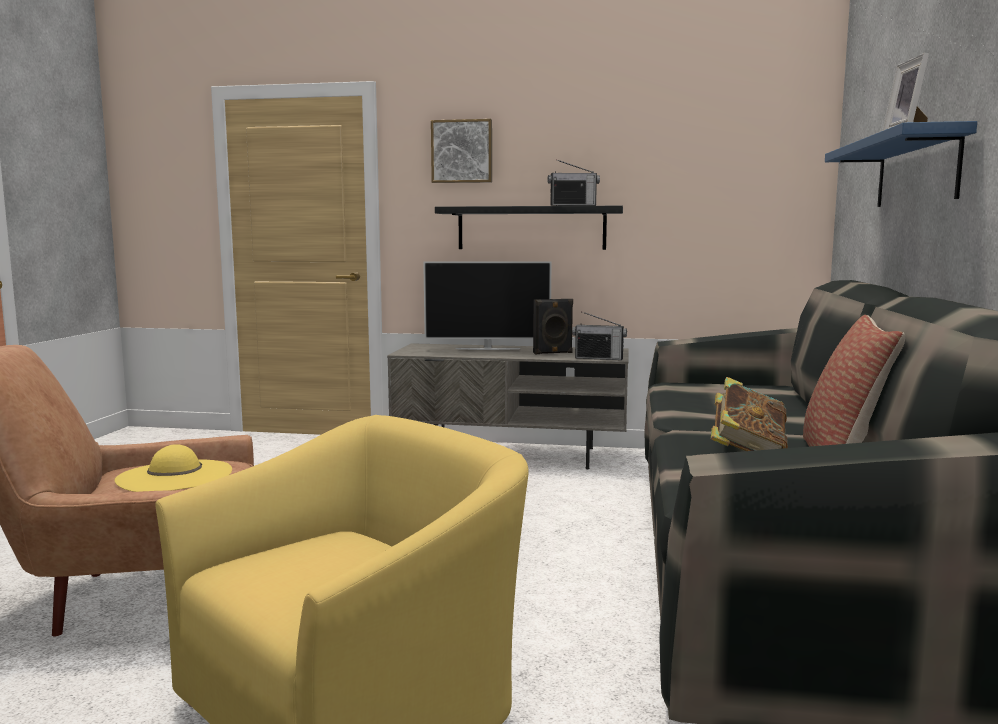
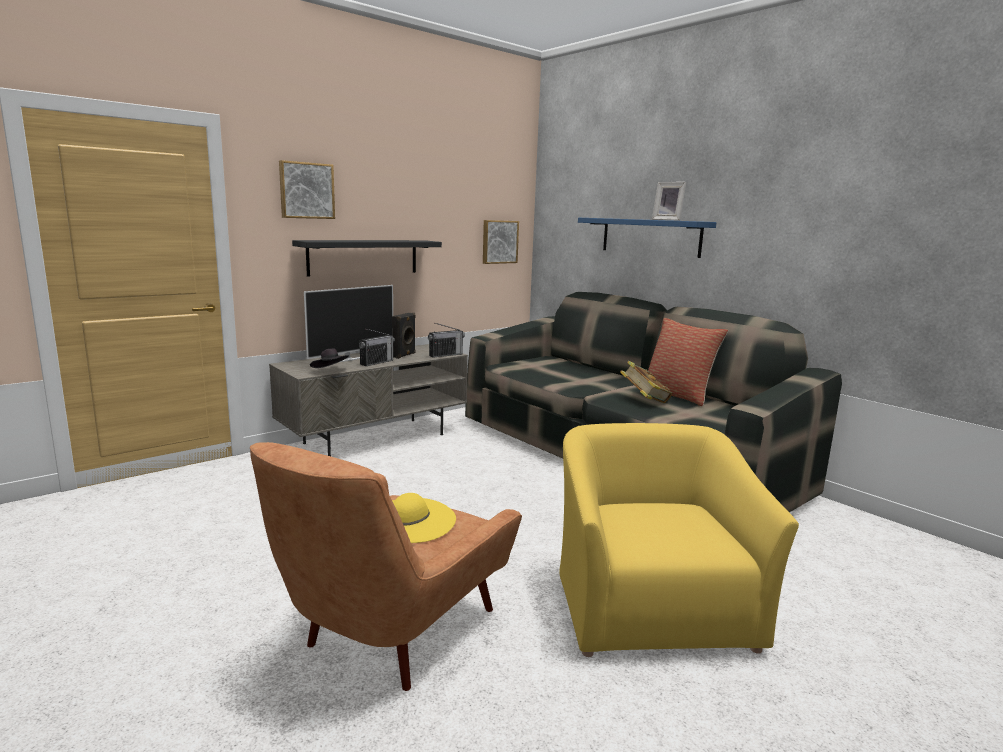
camera: 50 degrees left, 5 degrees up
radio [548,159,600,206] -> radio moved to [359,329,395,366]
none -> black hat [310,349,349,368]
none -> picture [483,220,519,264]

